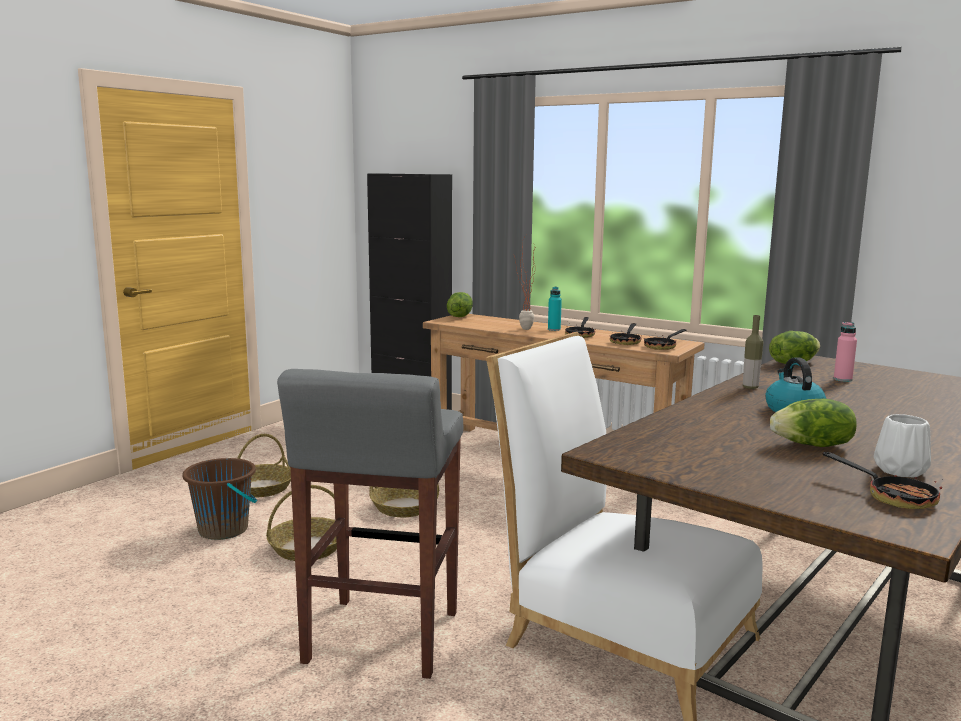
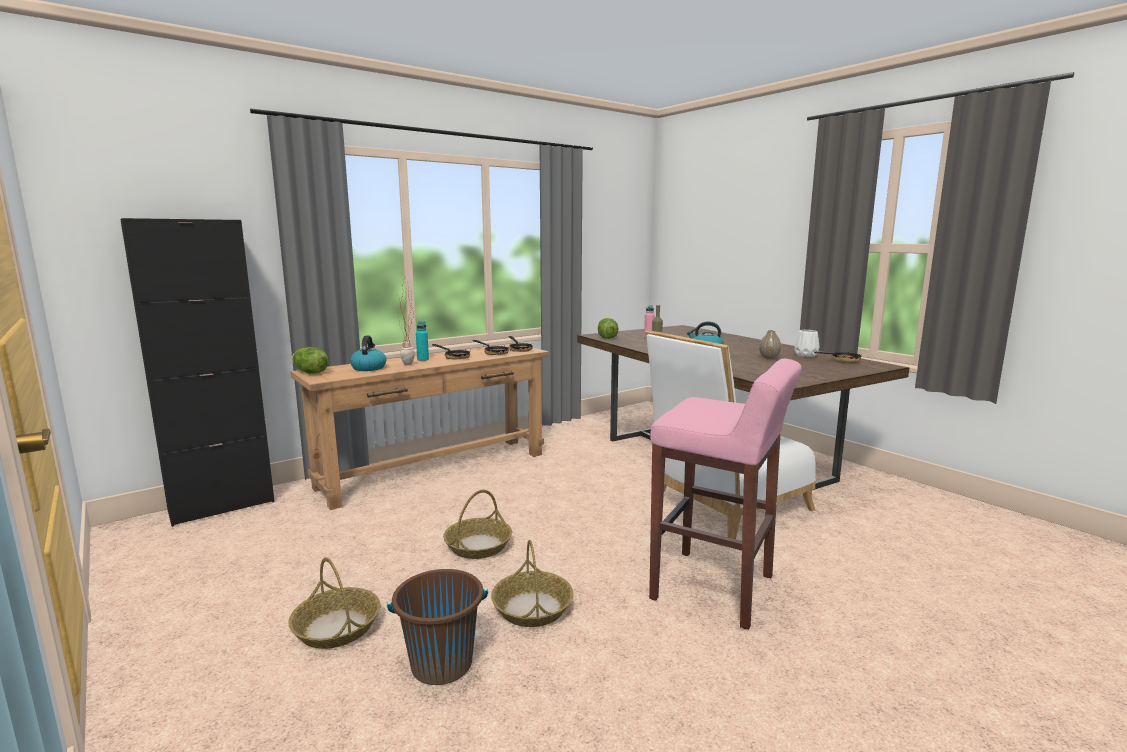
camera: 70 degrees left, 0 degrees up
grey stool [277,369,463,679] -> pink stool [649,358,802,630]
lettuce [770,399,857,447] -> vase [759,330,781,359]
none -> kettle [350,336,386,371]

